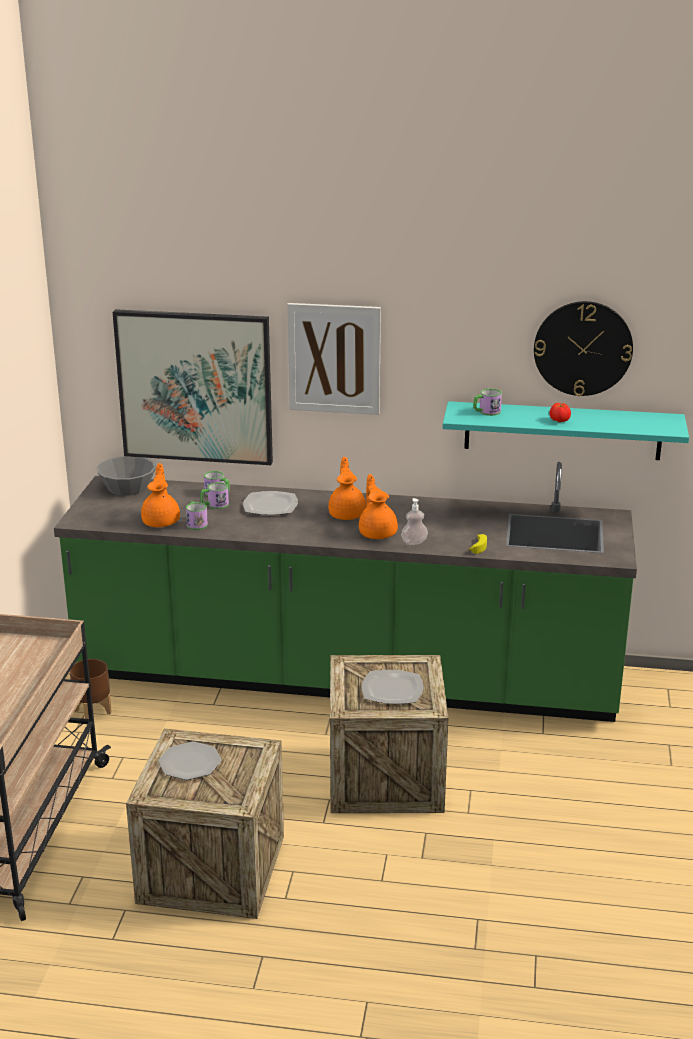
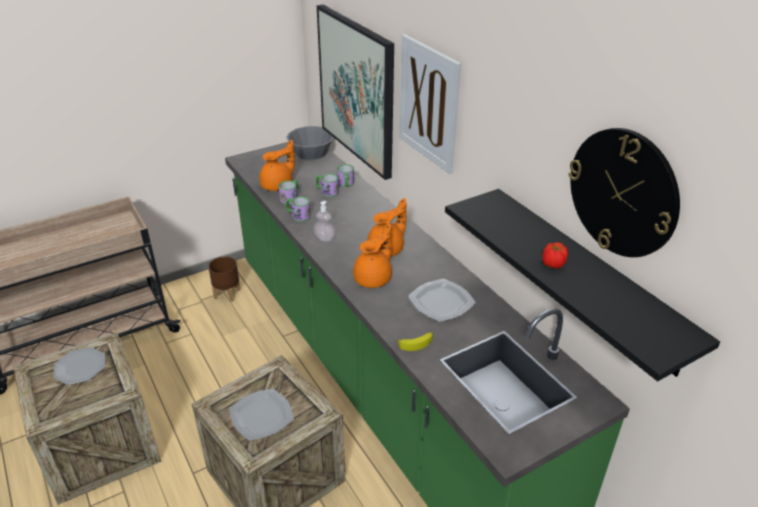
camera: 50 degrees right, 10 degrees up
plate [243,491,298,515] -> plate moved to [408,279,476,322]
soap dispenser [401,498,428,545] -> soap dispenser moved to [313,201,336,242]
turquoise shelf [443,401,689,460] -> black shelf [445,189,720,381]
mug [473,389,502,416] -> mug moved to [286,196,311,222]

